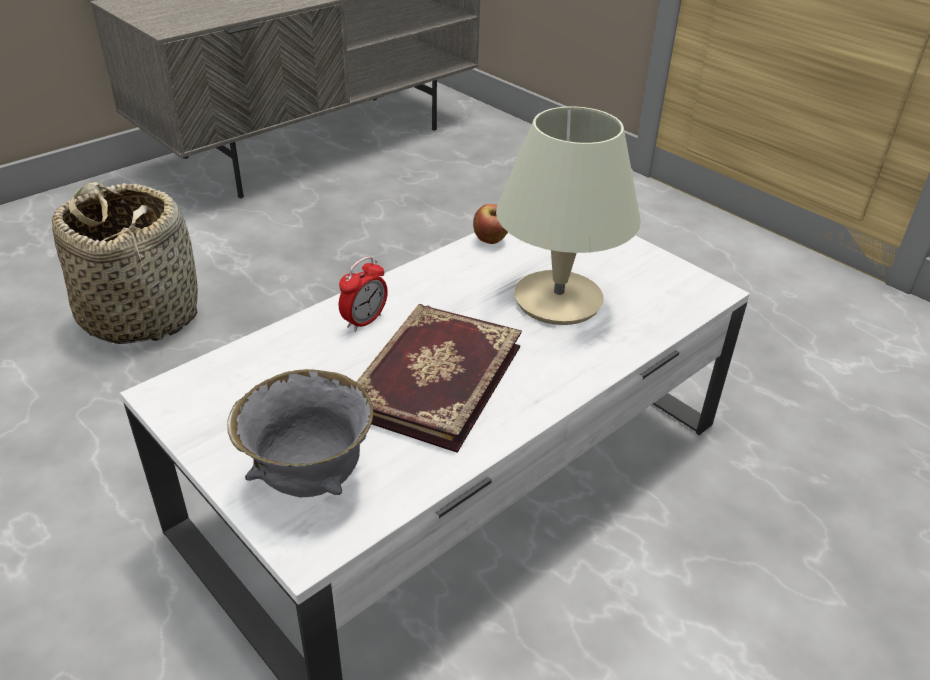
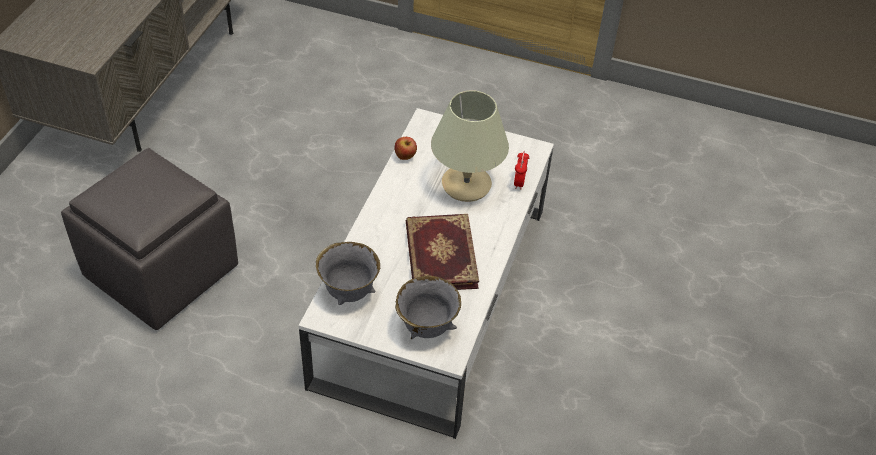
camera: 30 degrees left, 10 degrees up
basket [52,182,198,344] -> grey ottoman [61,148,238,330]
alarm clock [339,256,388,332] -> alarm clock moved to [514,151,529,190]
none -> grey bowl [316,242,380,305]

